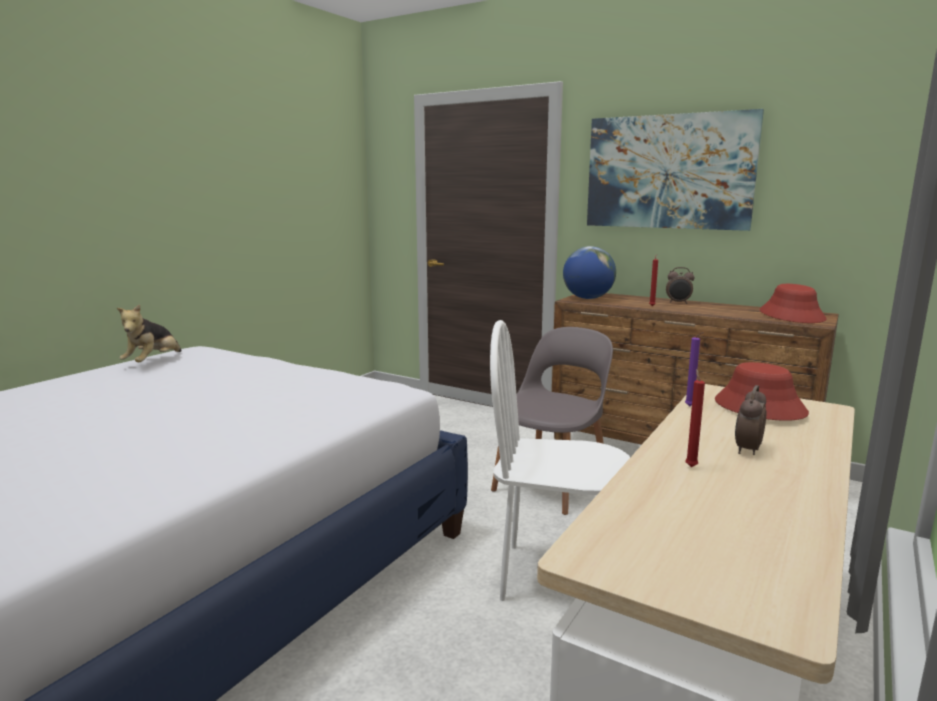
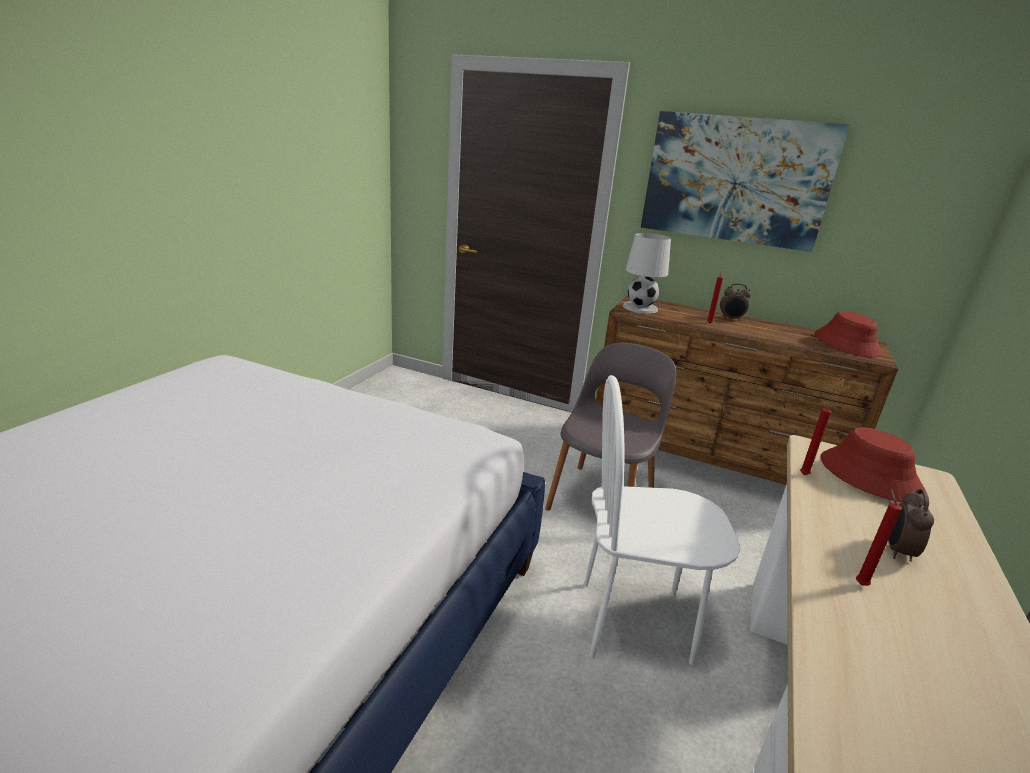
camera: 10 degrees left, 10 degrees up
plush toy [117,304,182,362] -> none
globe [563,246,616,299] -> white table lamp [623,233,671,314]
purple candle [685,332,704,406] -> red candle [800,405,838,475]

